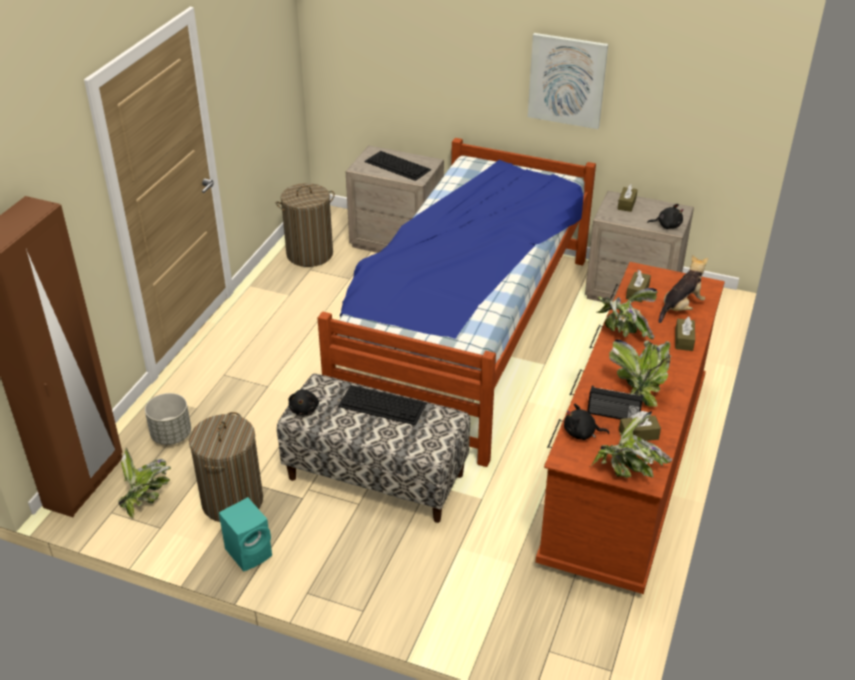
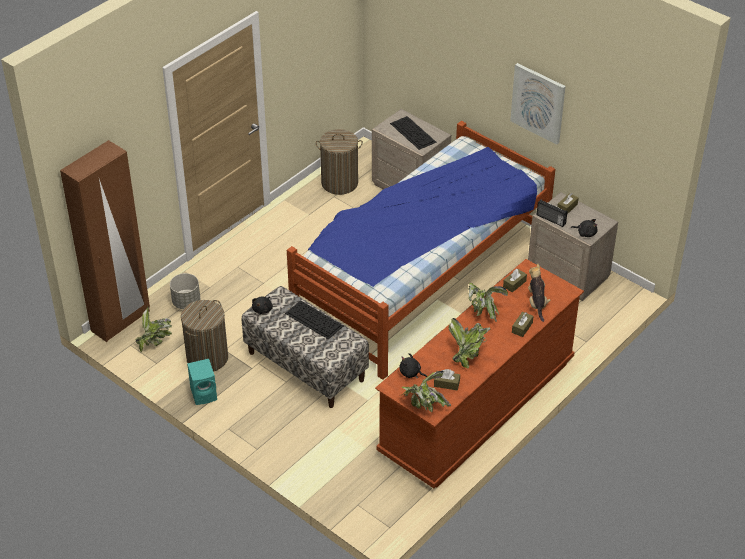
camera: 20 degrees right, 5 degrees up
radio [587,386,643,419] -> radio moved to [537,199,568,227]
plush toy [659,255,708,323] -> plush toy turned 75 degrees counterclockwise [528,264,551,322]

